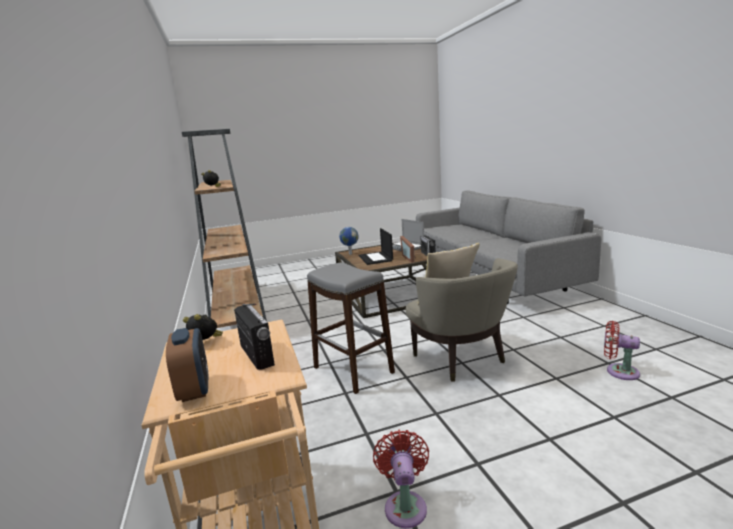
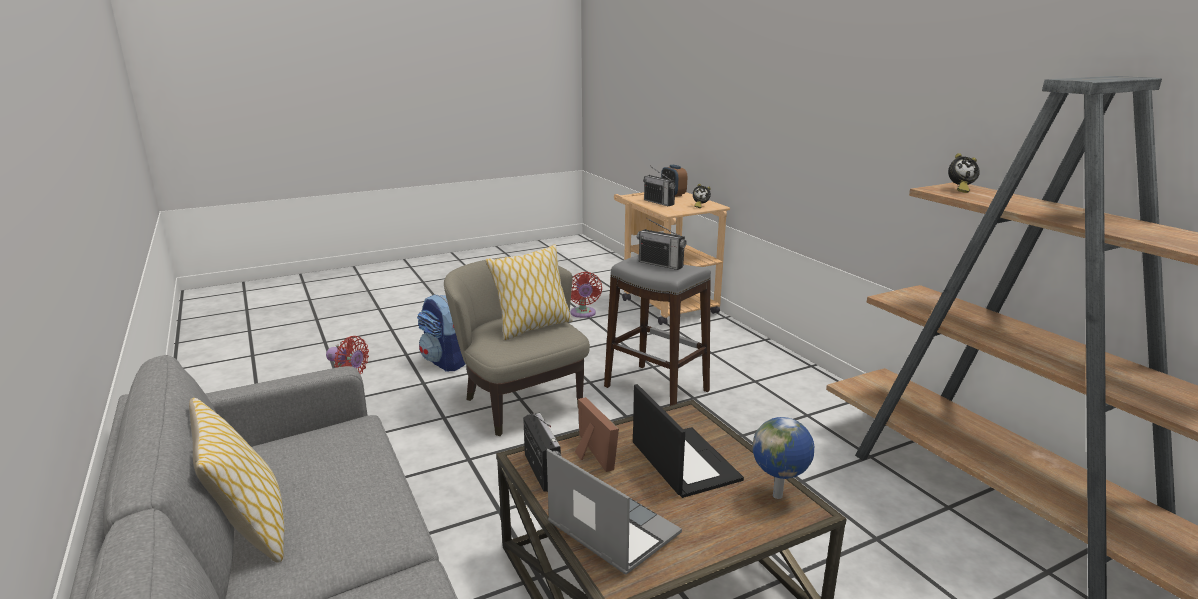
camera: 170 degrees right, 5 degrees up
none -> pillow [189,398,284,562]
none -> backpack [417,294,465,372]
none -> radio [637,218,687,270]

